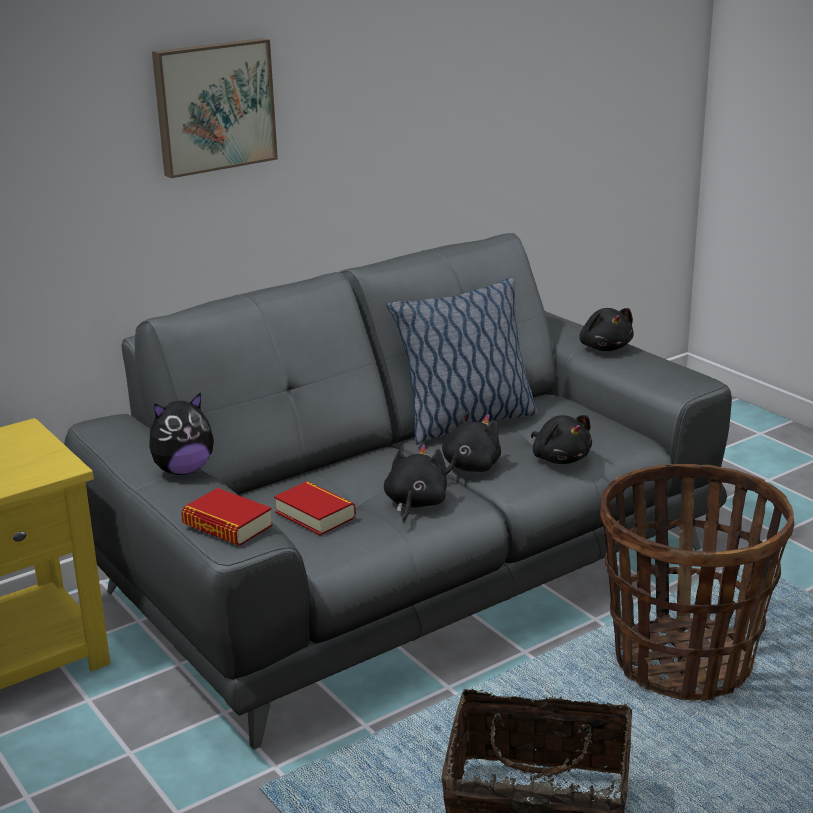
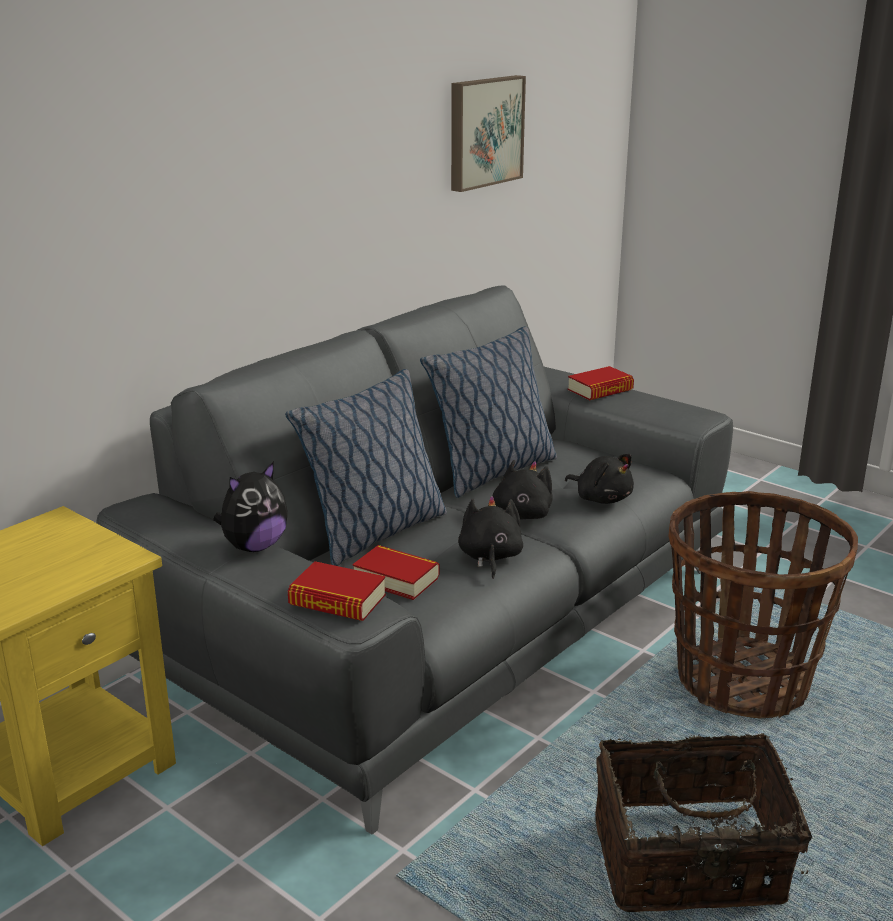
camera: 15 degrees left, 0 degrees up
picture [152,38,278,178] -> picture moved to [451,75,526,192]
black plush toy [579,308,634,351] -> book [568,366,634,400]
none -> pillow [285,369,447,566]

